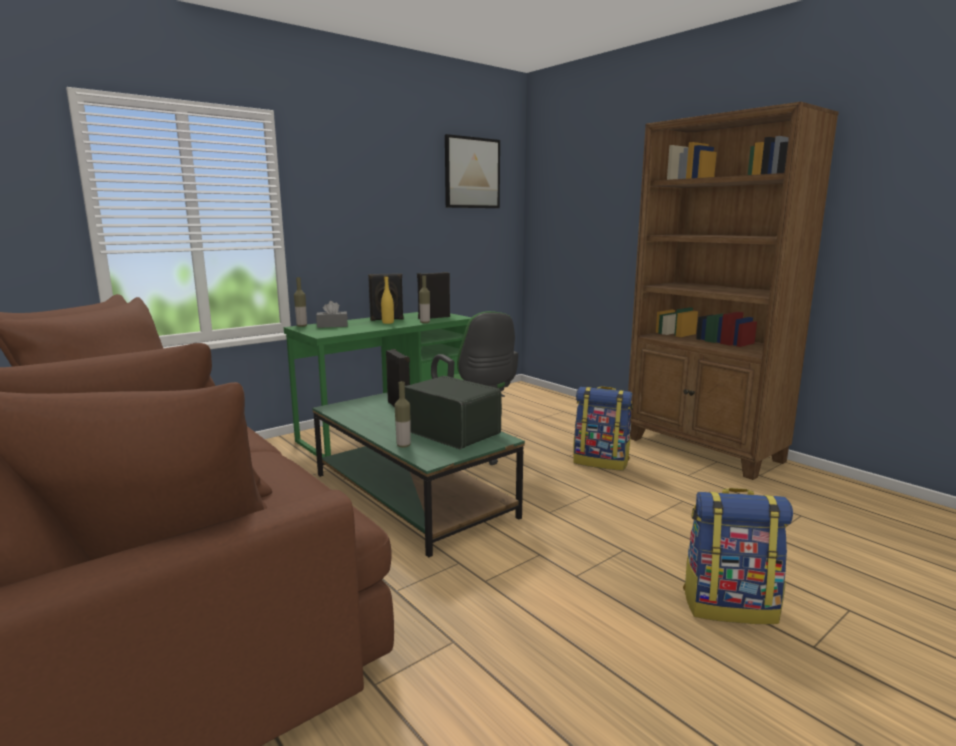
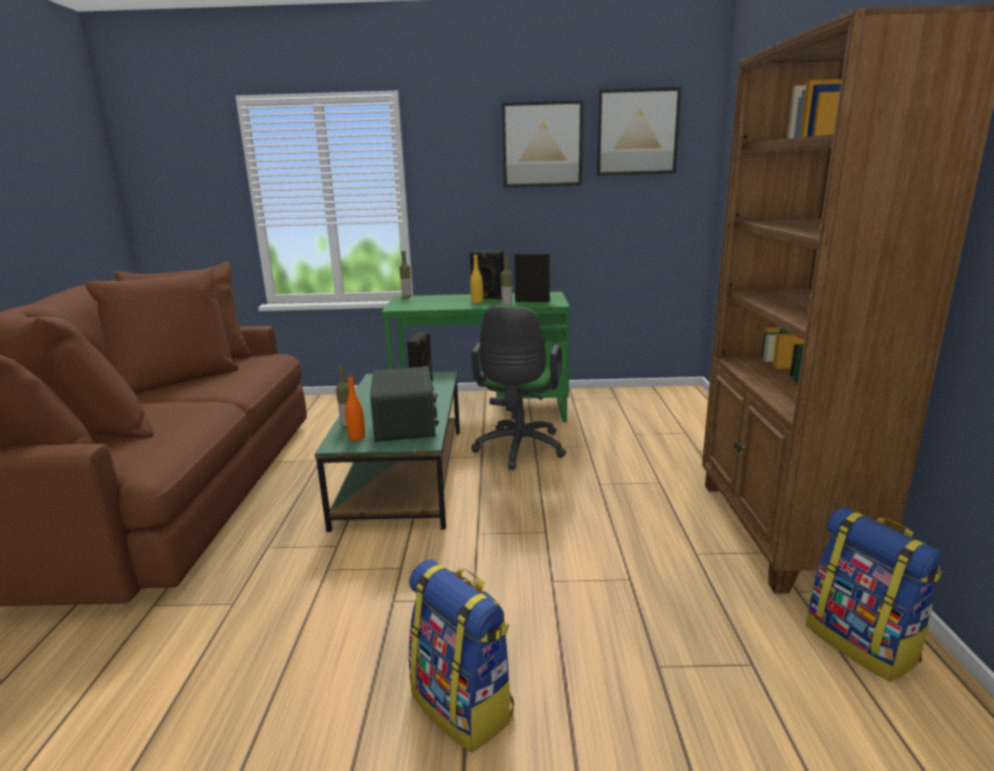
camera: 40 degrees right, 5 degrees up
grey tissue box [316,301,348,328] -> none
backpack [573,386,633,471] -> backpack moved to [806,507,942,682]
none -> orange bottle [345,375,365,441]
none -> picture [502,100,583,188]

